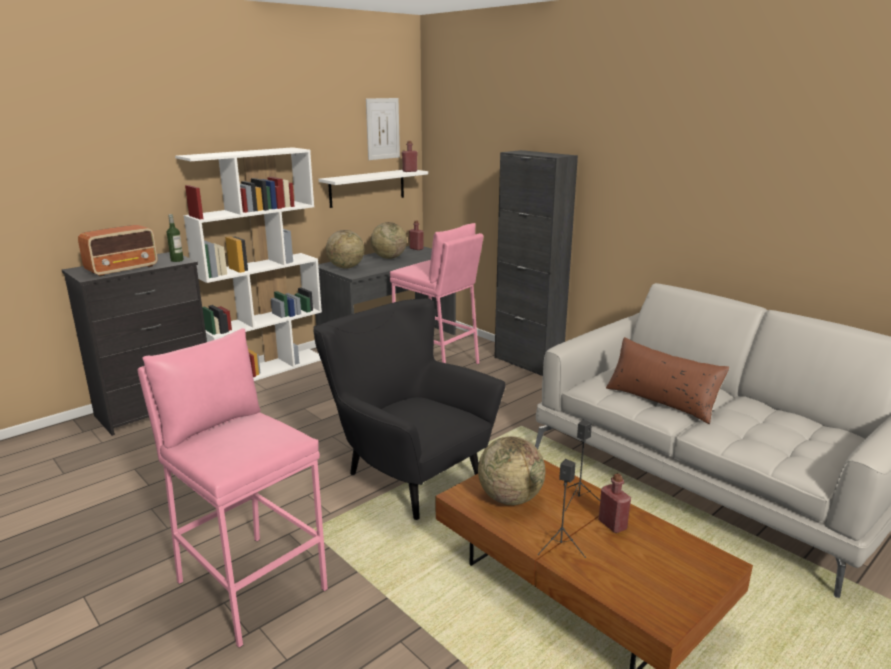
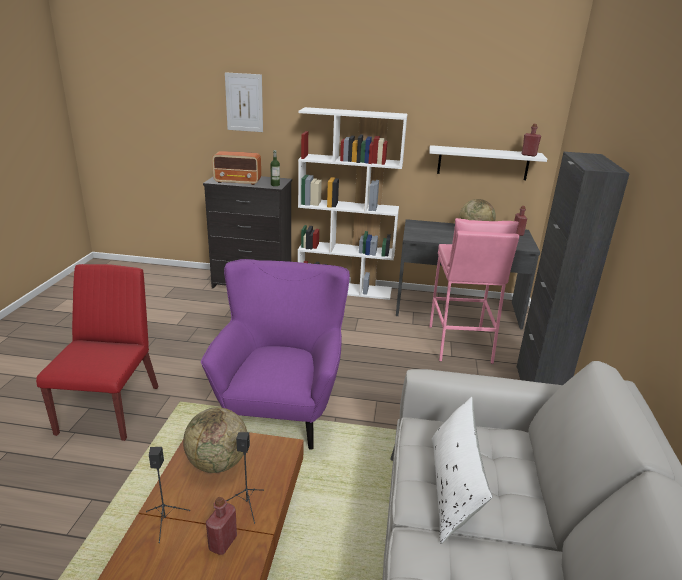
camera: 50 degrees right, 5 degrees up
pink stool [138,328,328,648] -> red chair [36,264,159,441]
black armchair [313,298,506,520] -> purple armchair [201,259,350,450]
globe [326,230,364,269] -> none
picture [366,98,400,160] -> picture moved to [225,72,263,132]
brown pillow [606,337,730,424] -> white pillow [432,397,493,544]

